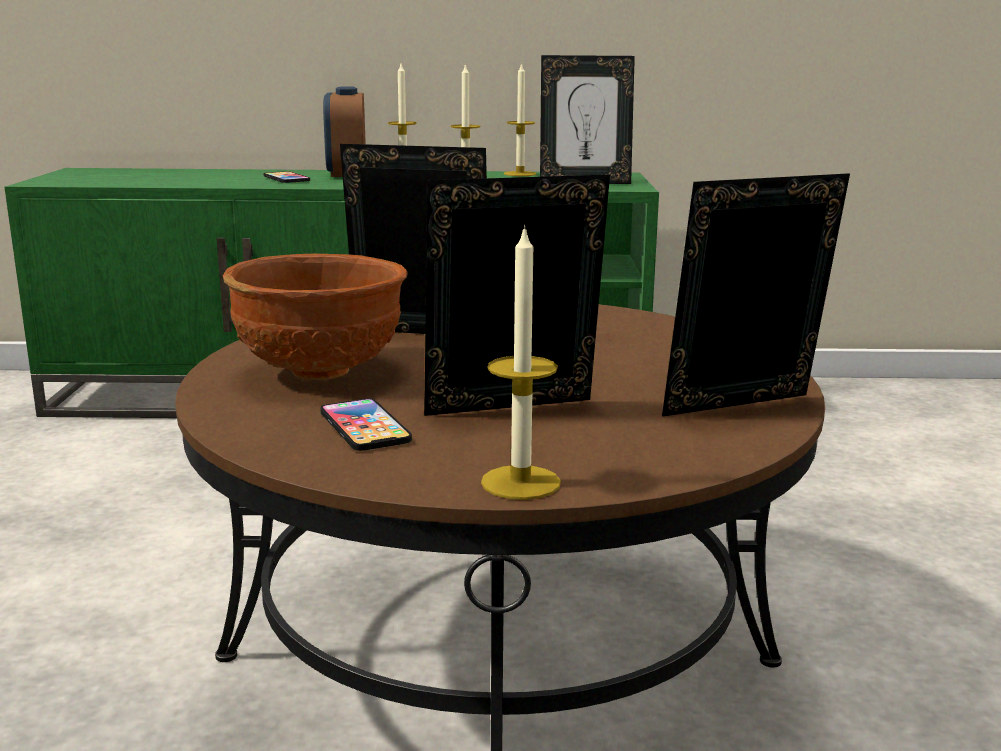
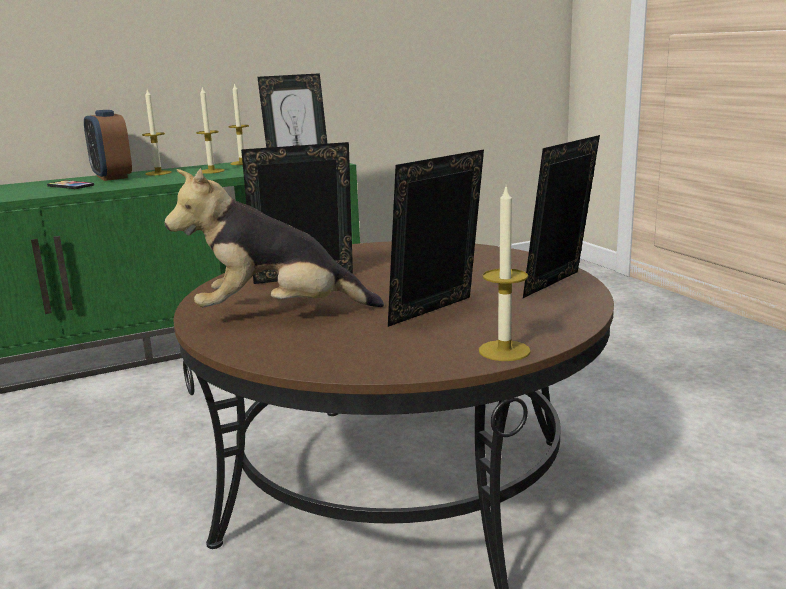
camera: 25 degrees left, 0 degrees up
brown bowl [223,254,408,380] -> plush toy [165,168,384,307]
phone [320,399,412,451] -> none

